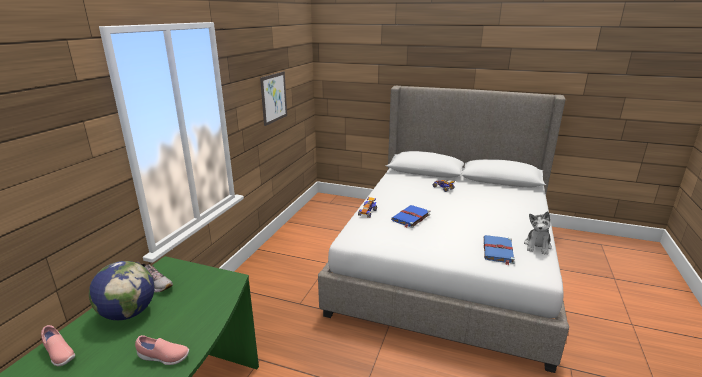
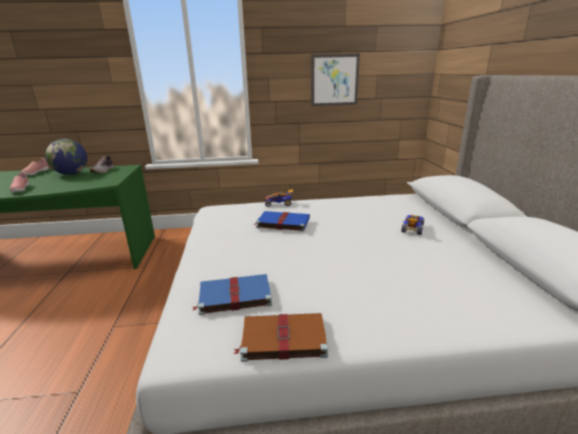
camera: 65 degrees right, 0 degrees up
plush toy [524,211,552,255] -> brown book [233,313,328,362]

